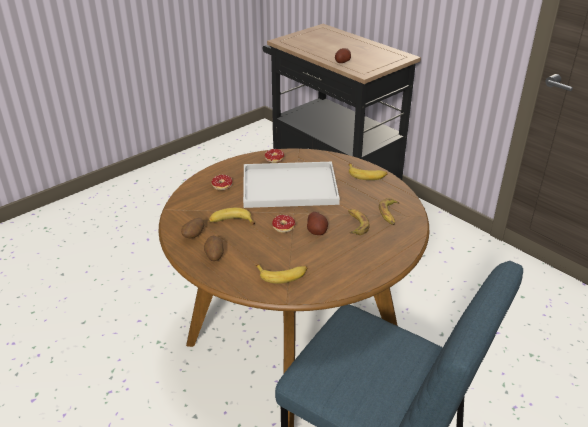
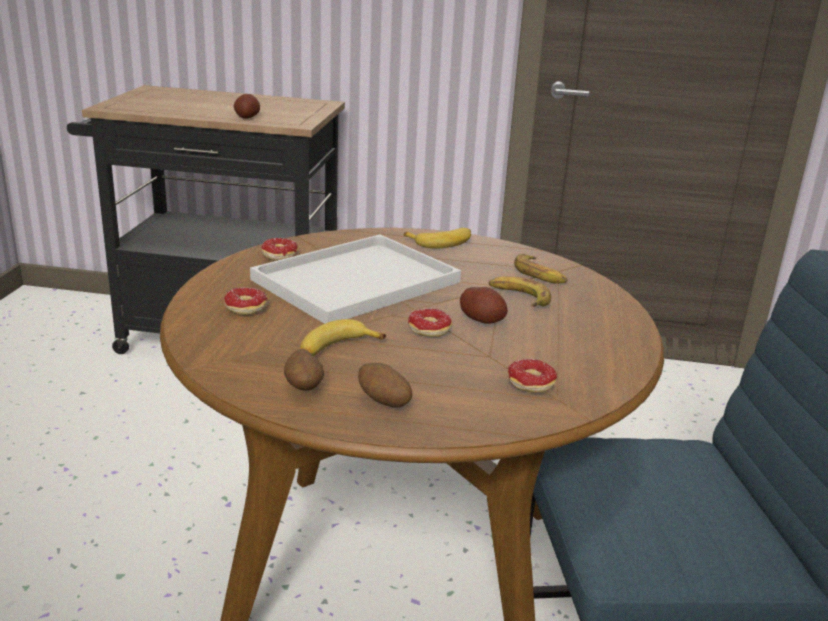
camera: 40 degrees left, 10 degrees down
banana [256,264,307,284] -> donut [508,359,557,393]

